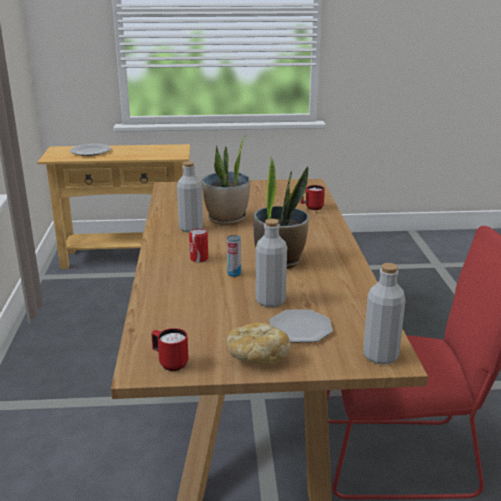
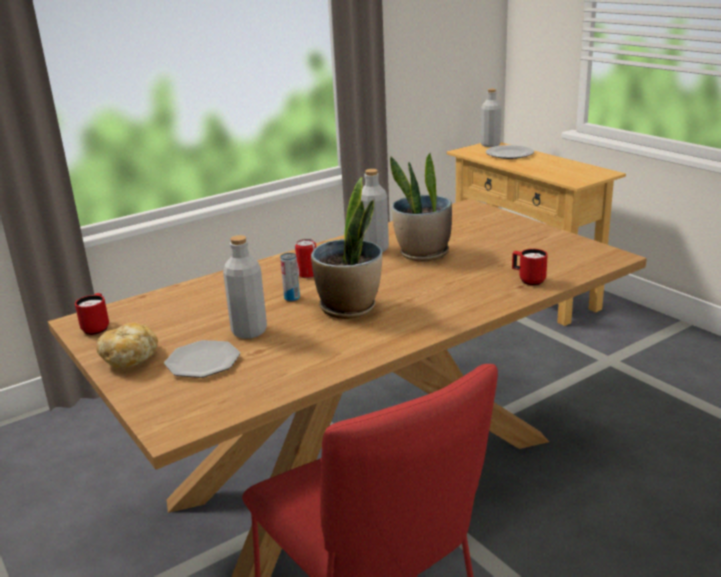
camera: 60 degrees right, 0 degrees up
grey bottle [363,263,406,365] -> grey bottle moved to [481,89,501,147]

